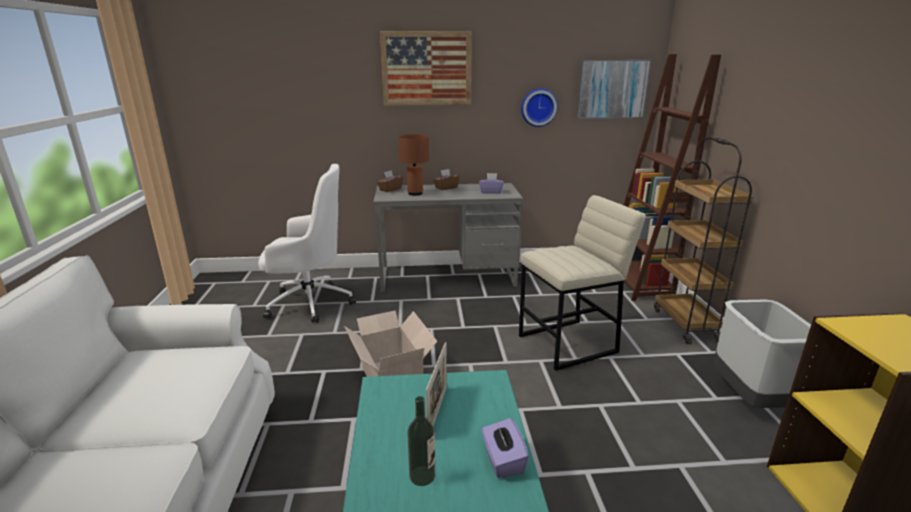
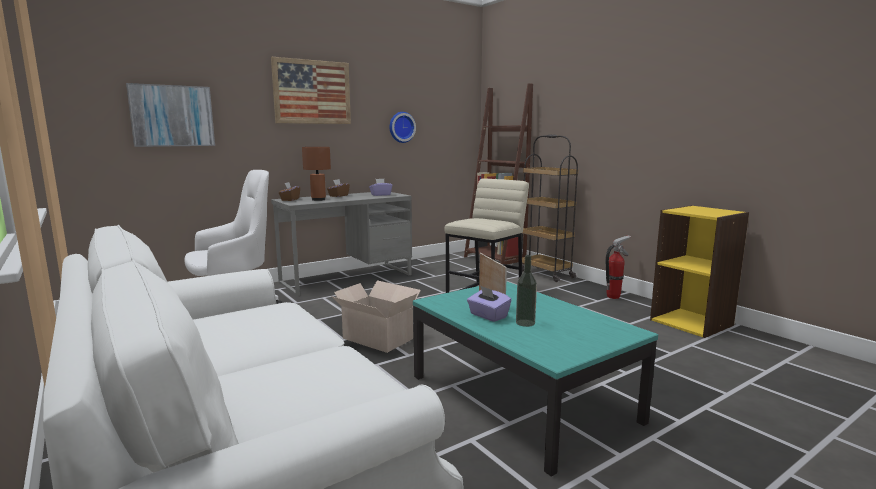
camera: 30 degrees left, 10 degrees down
purple tissue box [481,418,529,478] -> purple tissue box moved to [467,285,511,322]
picture [576,60,652,119] -> picture moved to [126,83,215,147]
grey trash can [713,299,811,408] -> fire extinguisher [606,235,631,299]

